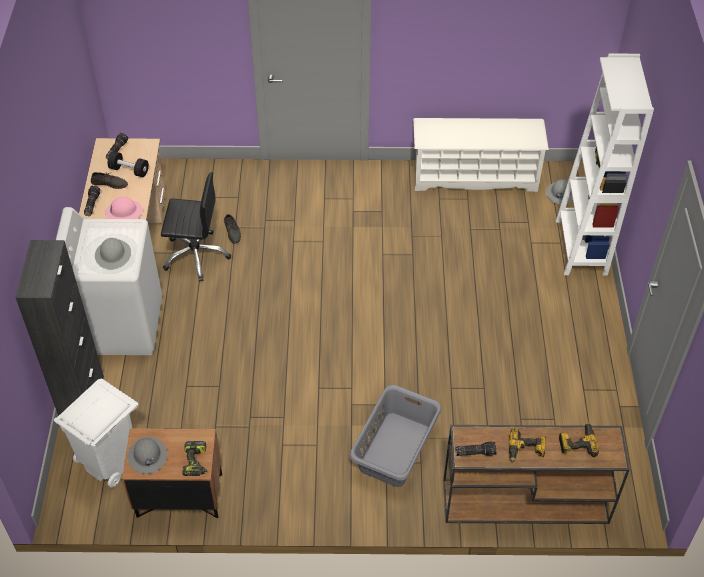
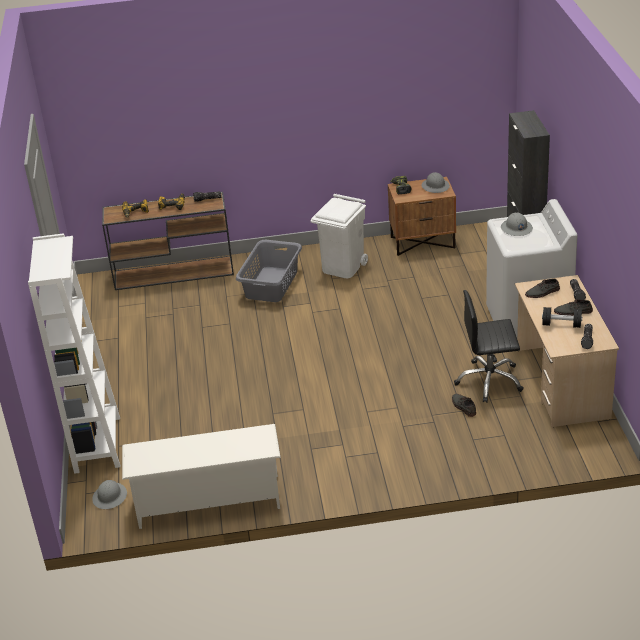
camera: 175 degrees right, 15 degrees down
white trash can [54,379,139,488] -> white trash can moved to [310,194,368,278]
pink hard hat [105,197,143,219] -> grey shoe [525,279,560,298]

